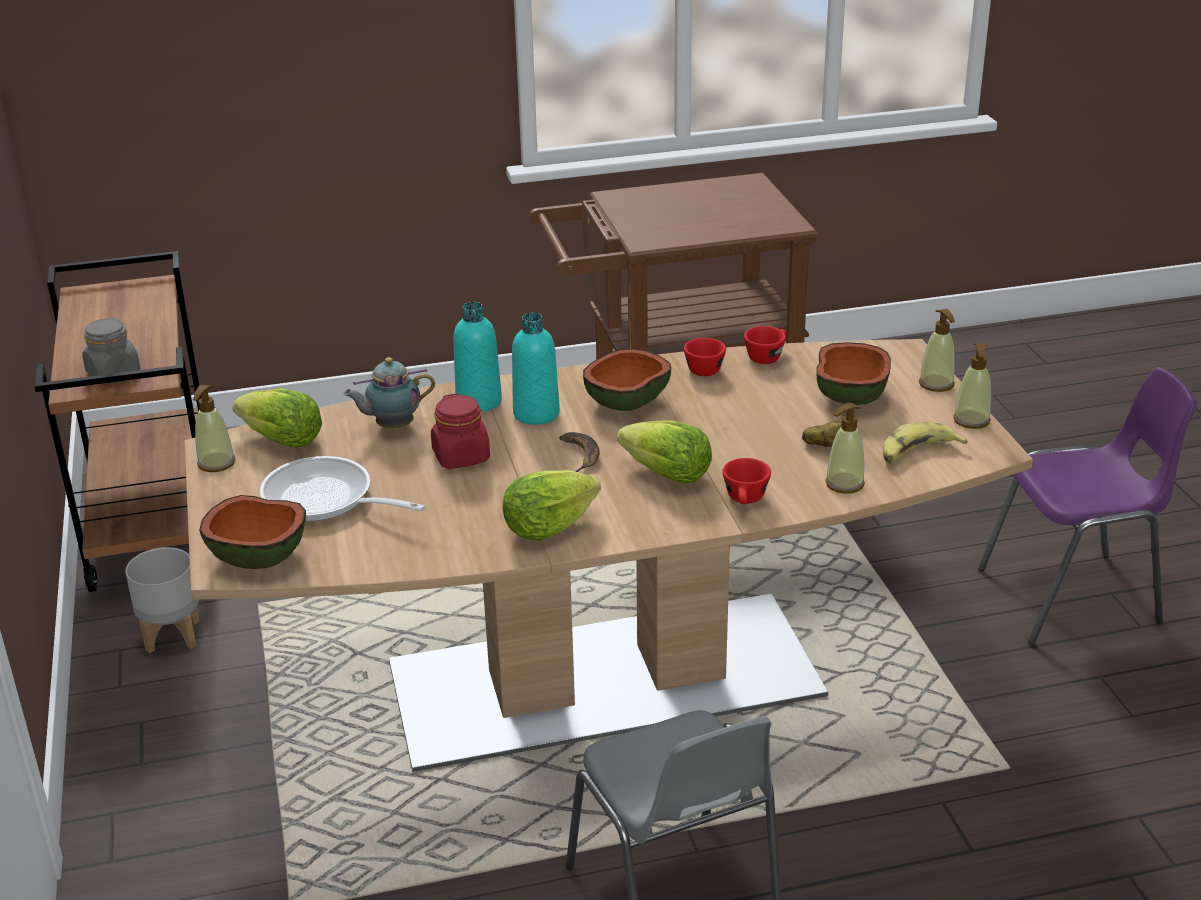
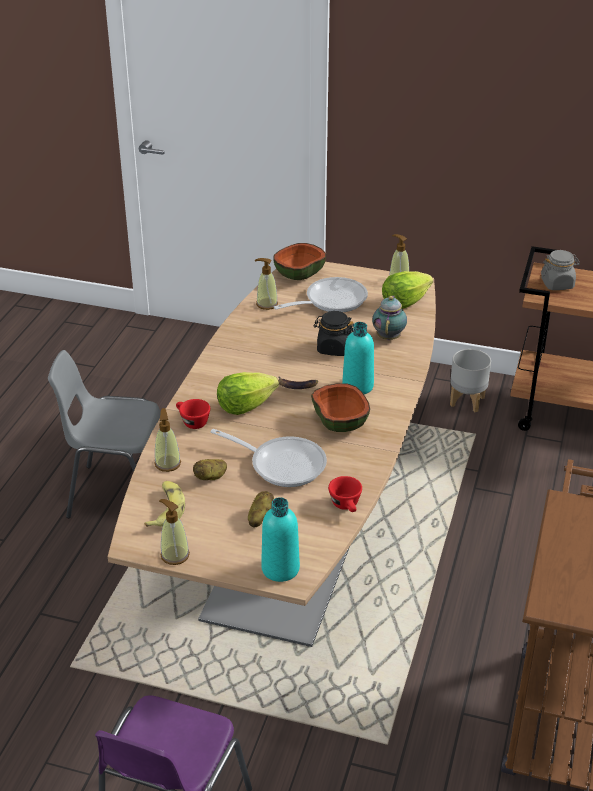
camera: 120 degrees right, 5 degrees up
red jar [431,393,490,469] -> black jar [313,311,354,356]
turquoise bottle [453,302,502,412] -> turquoise bottle moved to [261,497,300,582]
lettuce [502,470,601,541] -> none
red cup [684,338,726,376] -> none
bowl [816,342,891,405] -> potato [248,491,274,527]
soap dispenser [919,309,955,392] -> soap dispenser moved to [255,258,278,310]
none -> frying pan [211,429,327,487]

